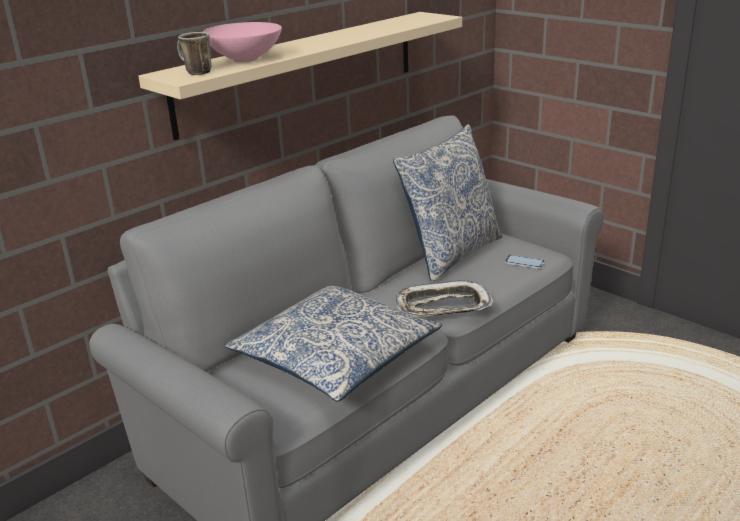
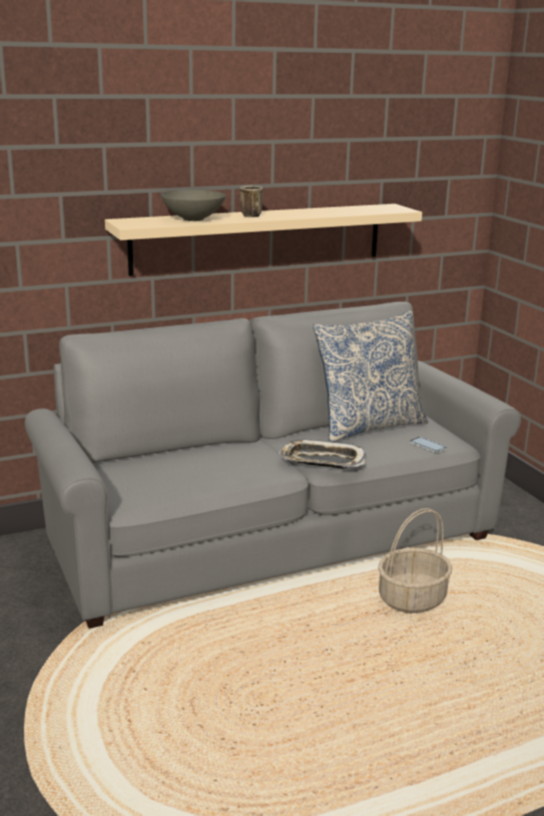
camera: 20 degrees right, 5 degrees down
mug [177,32,212,75] -> mug moved to [240,186,263,217]
pink bowl [202,22,282,62] -> grey bowl [161,190,226,221]
pillow [226,286,442,402] -> none
none -> basket [378,508,452,613]

